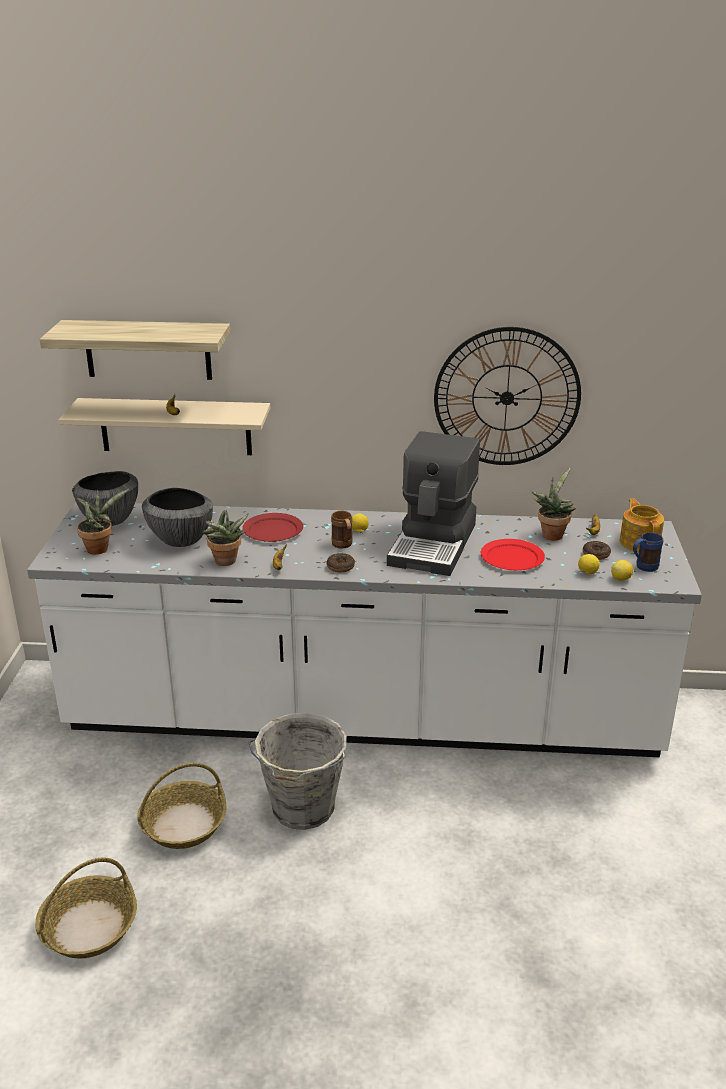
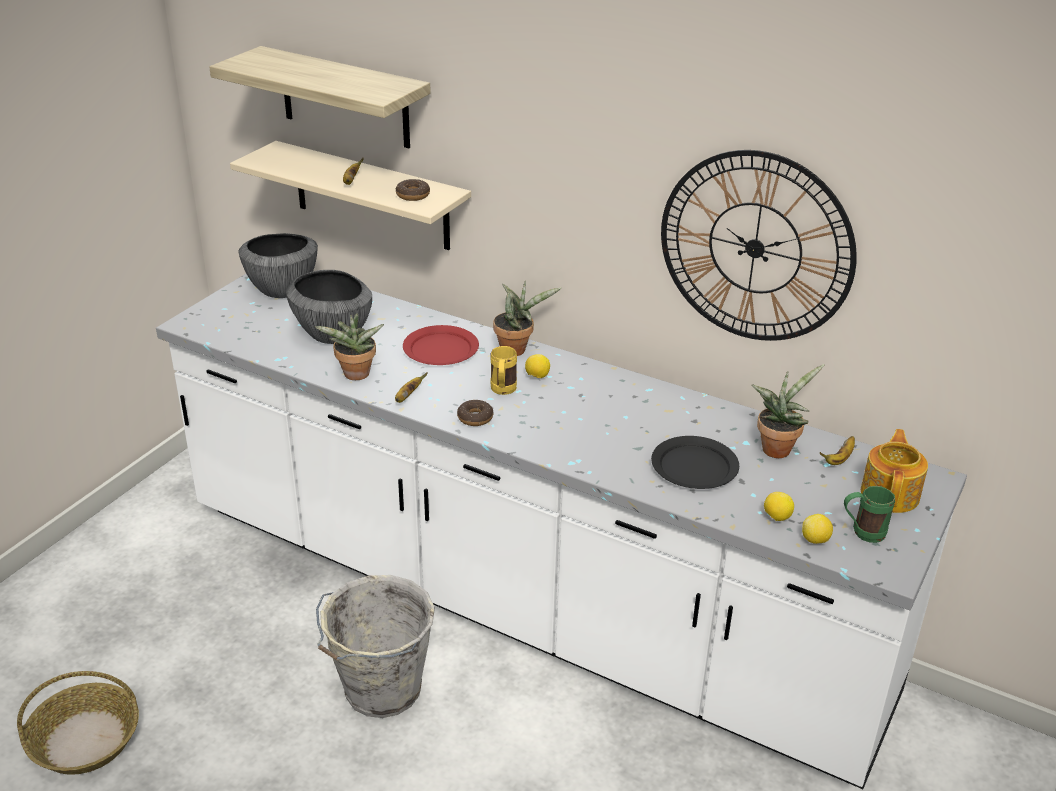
camera: 25 degrees right, 5 degrees up
potted plant [76,489,129,555] -> potted plant moved to [493,280,561,356]
basket [137,763,227,849] -> none
brown mug [331,511,353,549] -> yellow mug [490,346,517,395]
coffee machine [387,431,480,576] -> none
red plate [481,539,545,570] -> black plate [651,436,739,489]
donut [583,541,611,560] -> donut moved to [396,179,430,201]
blue mug [633,532,663,572] -> green mug [844,486,895,543]

